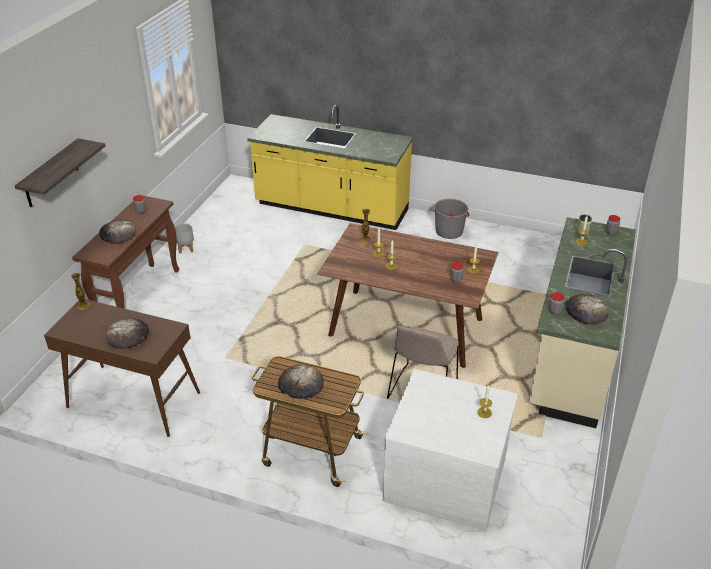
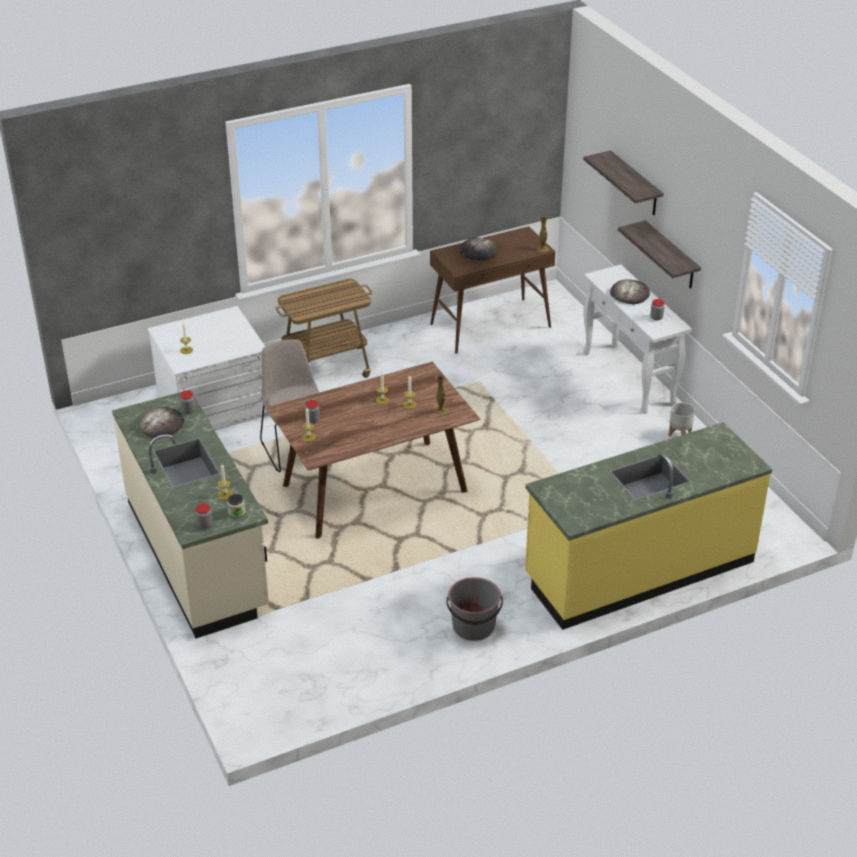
camera: 135 degrees right, 0 degrees up
brown console table [72,195,179,309] -> white console table [584,265,692,414]
bread [278,364,324,399] -> none
none -> shelf [618,220,701,289]

